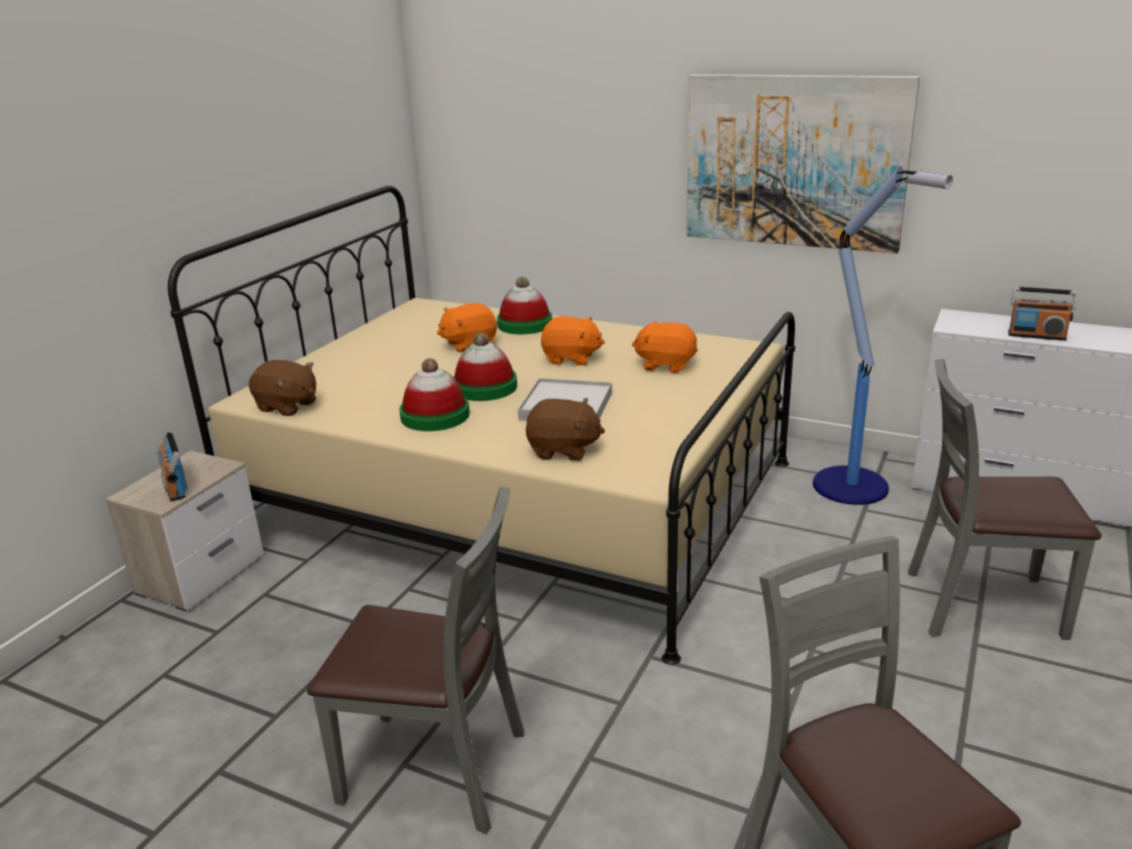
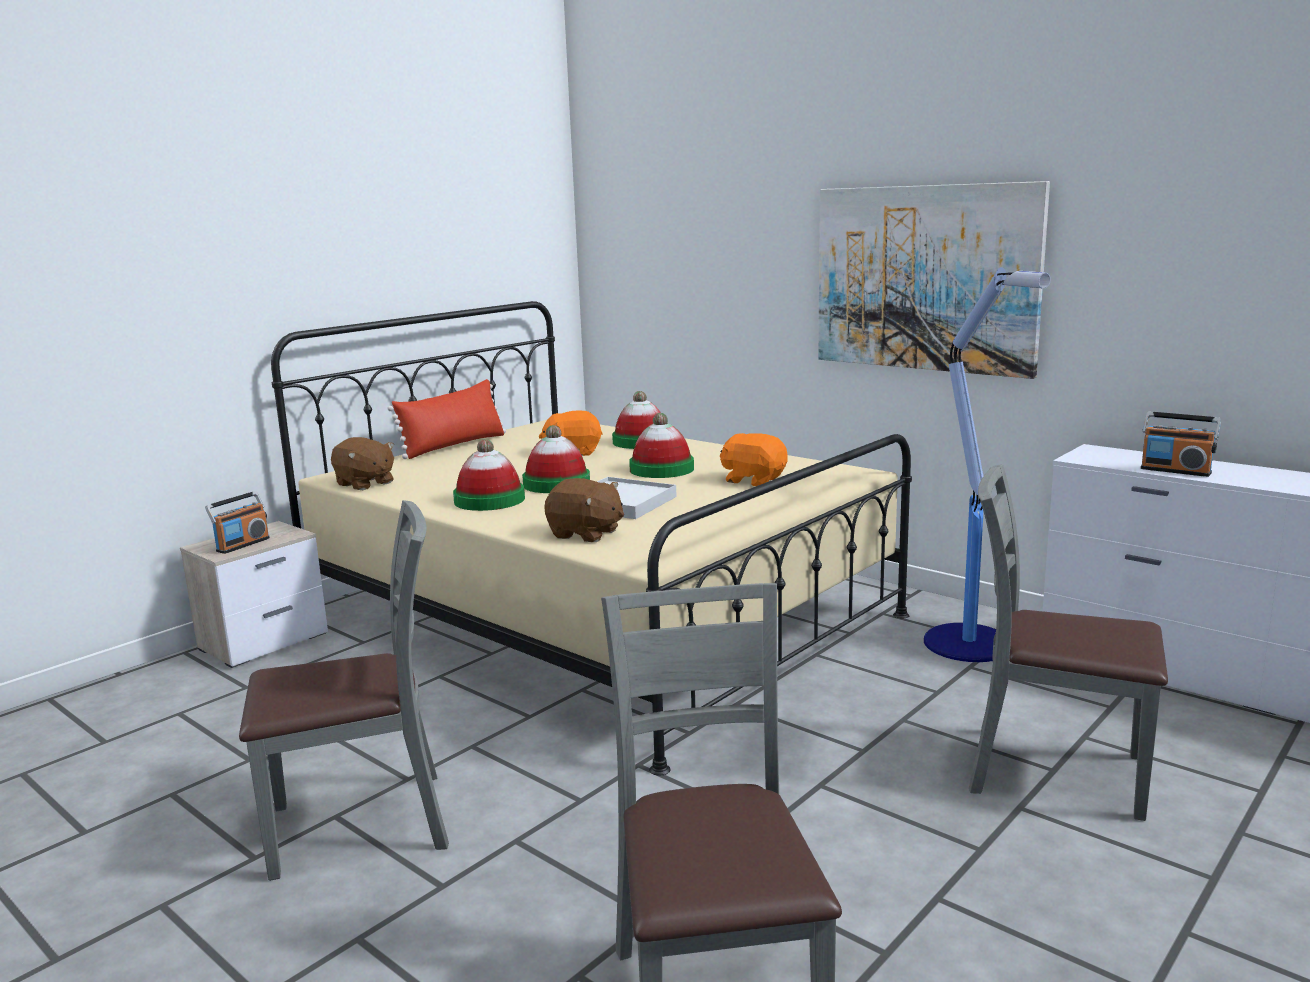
camera: 15 degrees right, 10 degrees down
radio [157,431,188,501] -> radio turned 135 degrees counterclockwise [205,491,270,554]
grey chair [307,486,524,834] -> grey chair turned 45 degrees counterclockwise [239,500,449,881]
orange plush toy [541,316,605,366] -> hat [629,413,694,478]
none -> red pillow [387,379,506,459]

